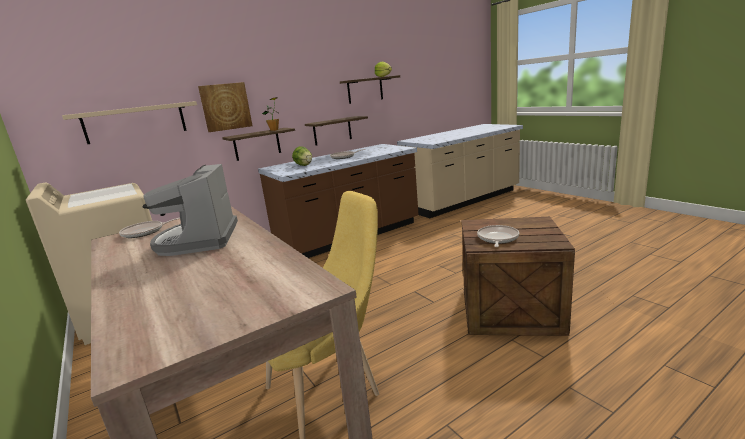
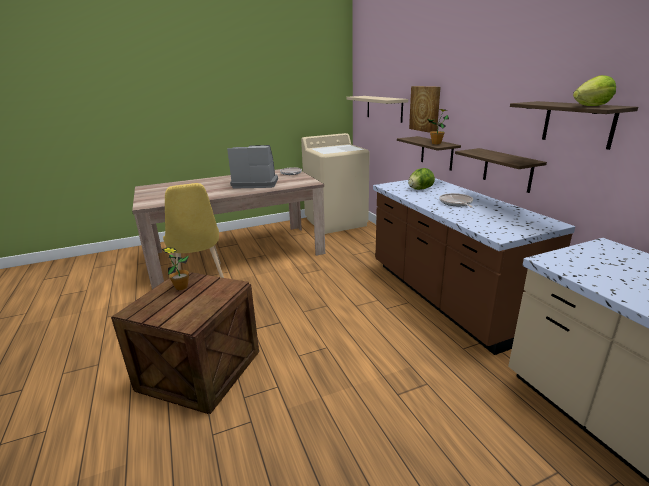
camera: 100 degrees right, 5 degrees up
frying pan [477,225,519,247] -> potted plant [162,247,189,290]

